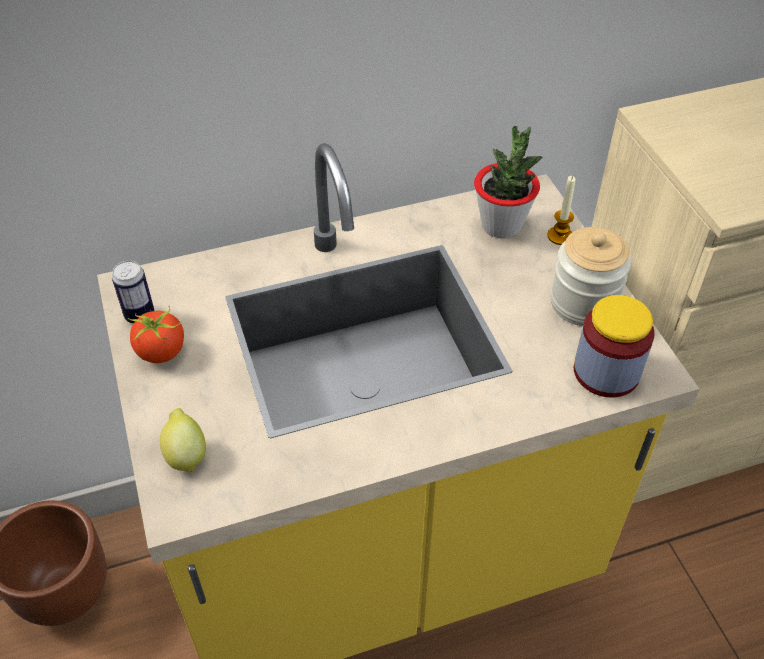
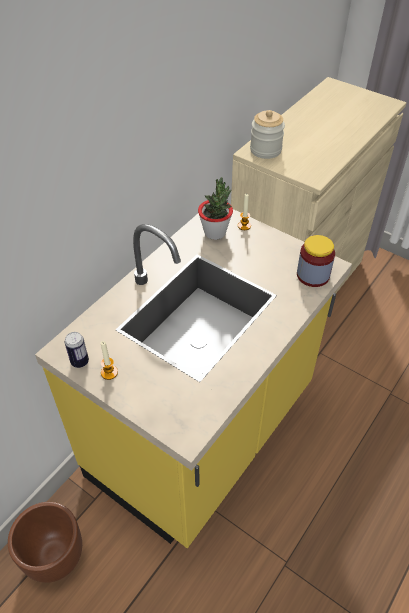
camera: 35 degrees left, 0 degrees up
tomato [127,306,184,363] -> candle [101,341,118,380]
lemon [160,408,206,473] -> none
jar [550,227,631,326] -> jar moved to [250,110,285,159]

